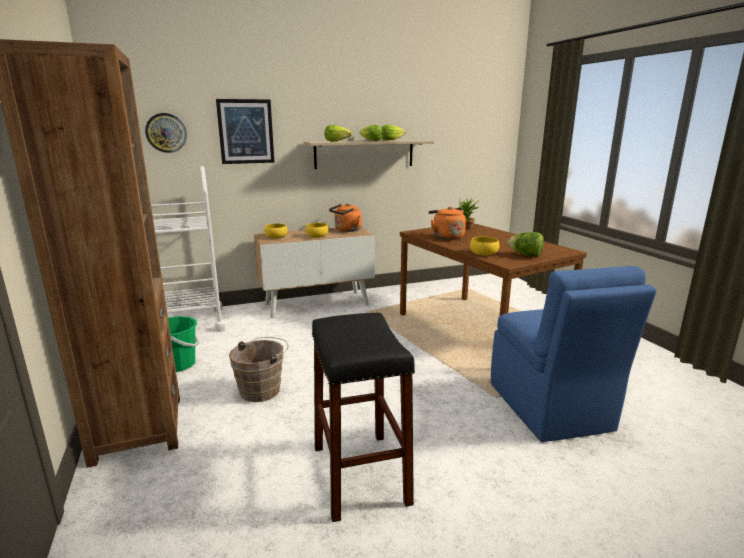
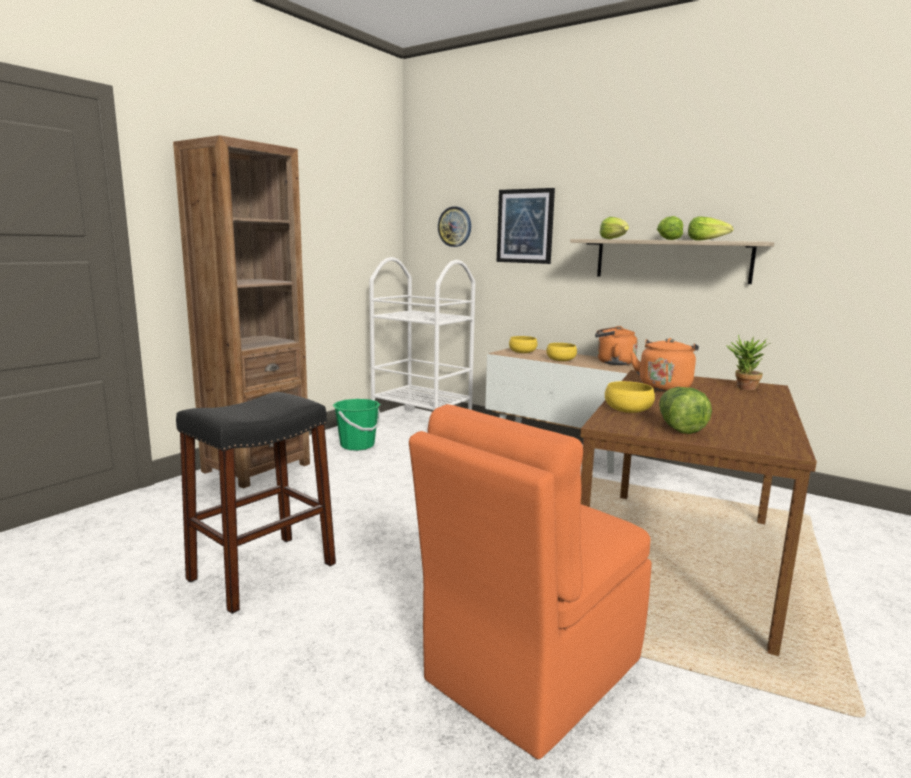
camera: 55 degrees right, 5 degrees down
brown bucket [229,337,288,402] -> none
blue chair [491,266,656,442] -> orange chair [409,404,652,759]

